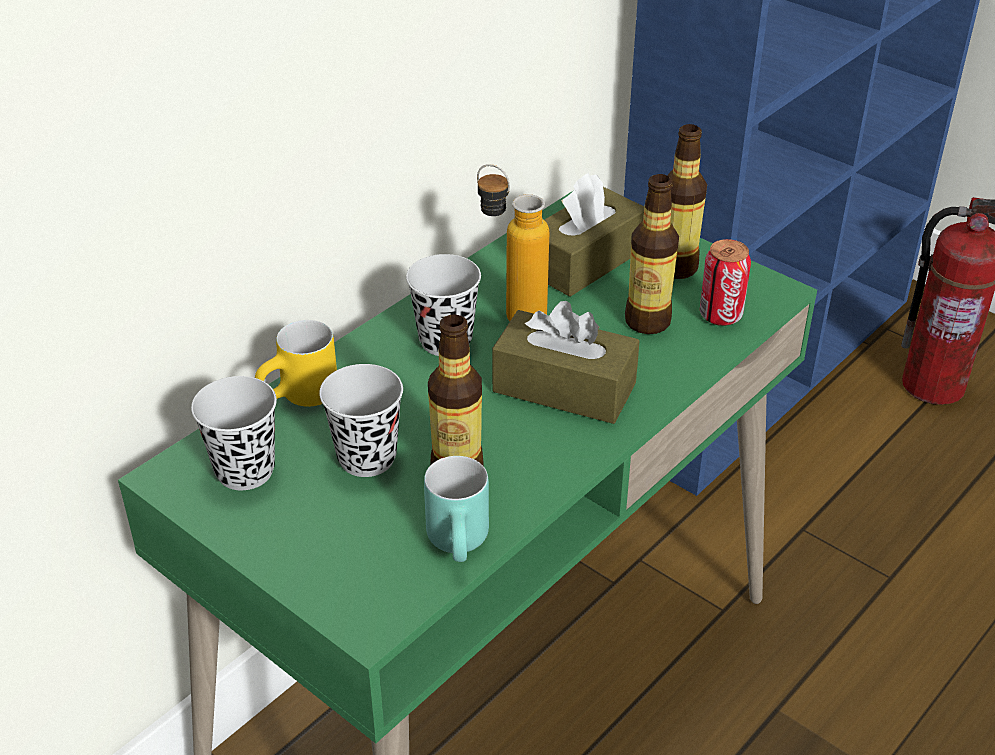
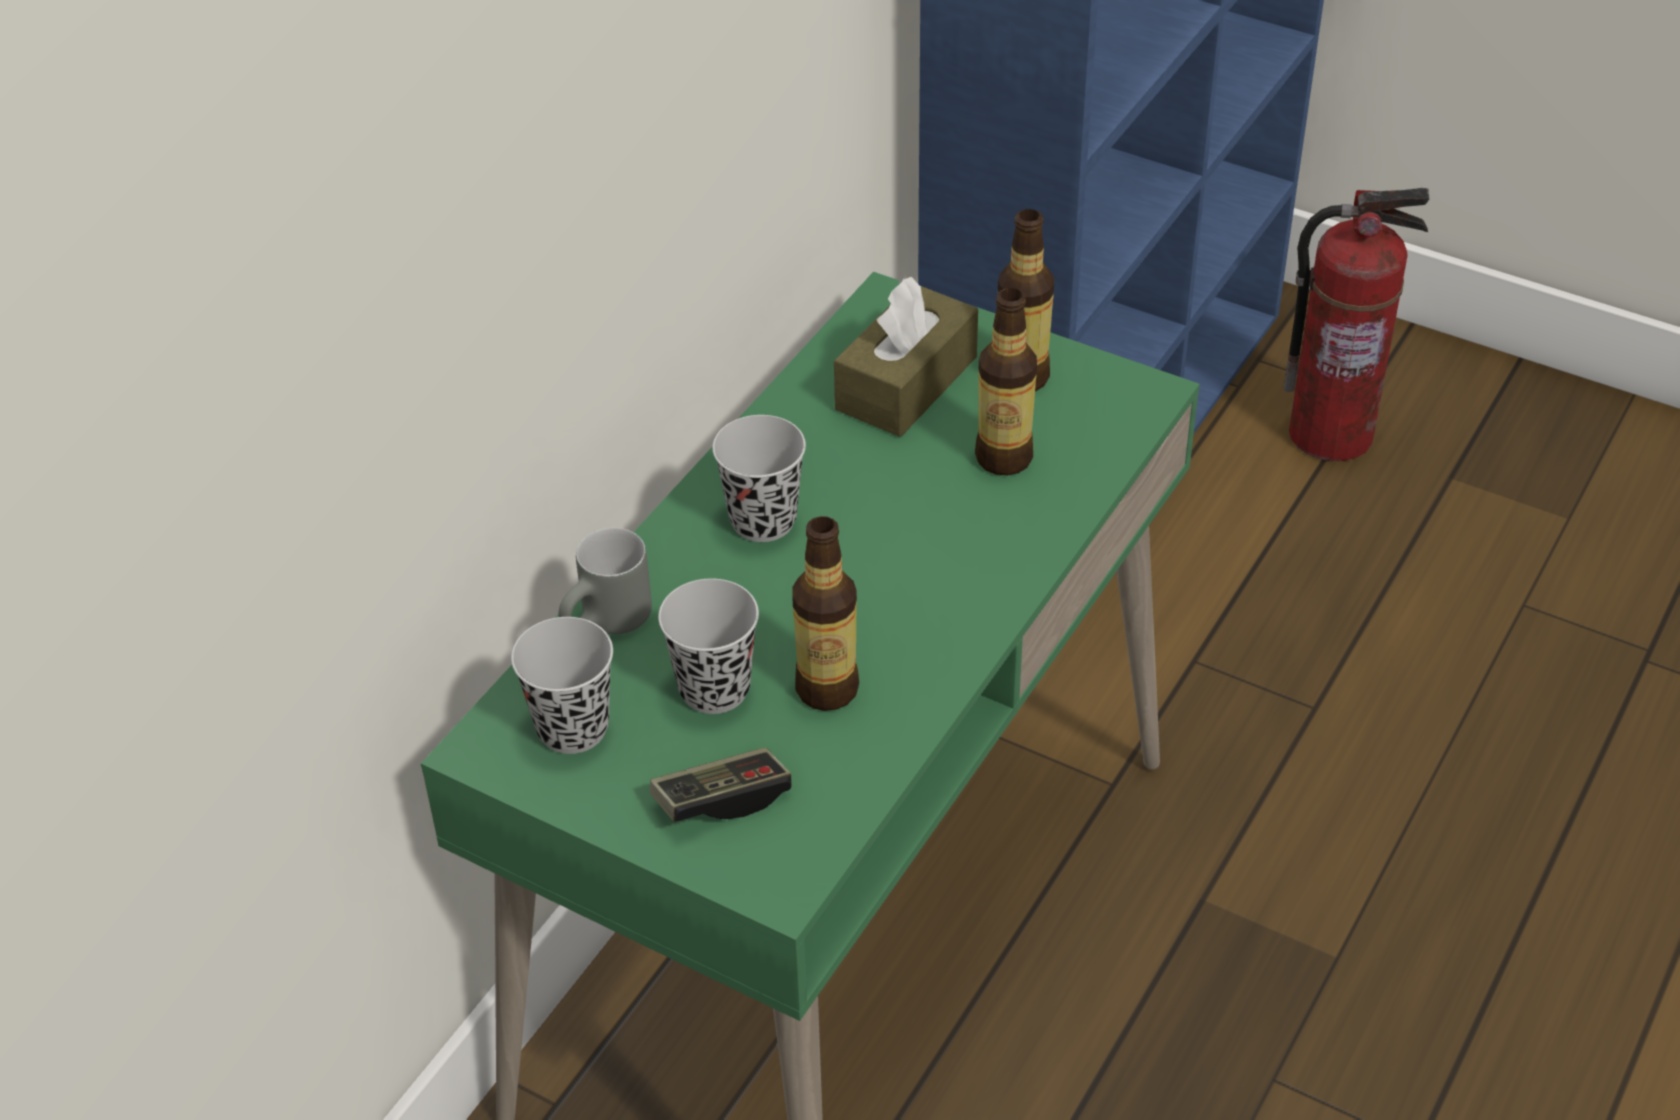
camera: 10 degrees left, 5 degrees up
yellow mug [255,320,337,407] -> grey mug [559,528,652,634]
turquoise mug [424,456,489,562] -> none
bottle [477,164,549,321] -> none
brown tissue box [492,301,640,424] -> none
can [700,239,751,326] -> none
none -> game controller [650,748,791,822]

